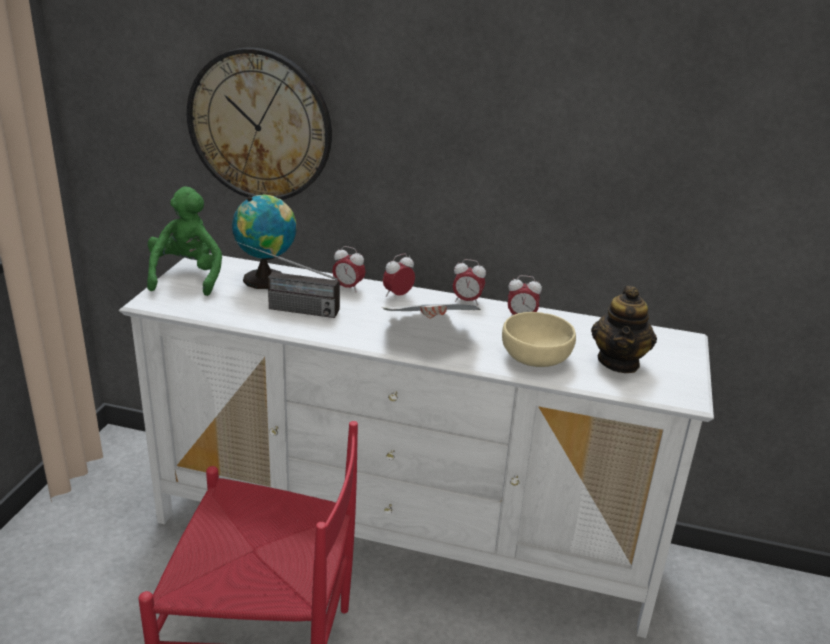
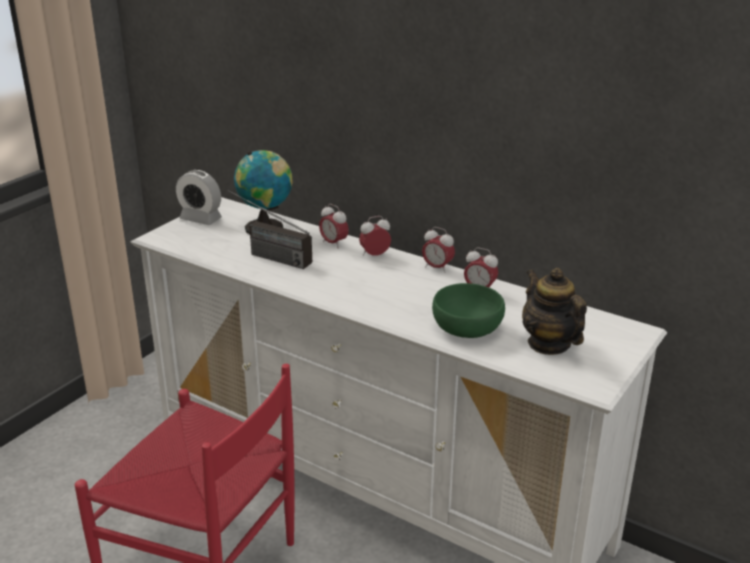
camera: 20 degrees right, 0 degrees up
green plush toy [147,186,222,296] -> alarm clock [176,170,222,225]
wall clock [187,47,332,200] -> none
newspaper [382,304,481,319] -> none
beige bowl [502,312,576,367] -> green bowl [432,283,505,338]
teapot [591,286,657,373] -> teapot turned 120 degrees clockwise [522,268,587,355]

